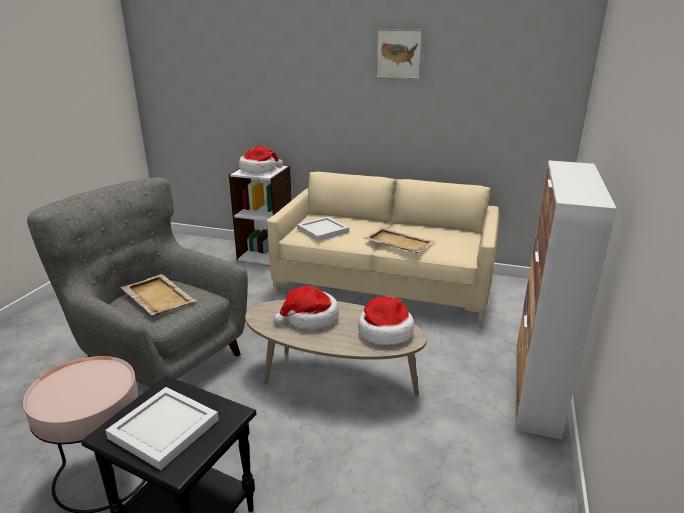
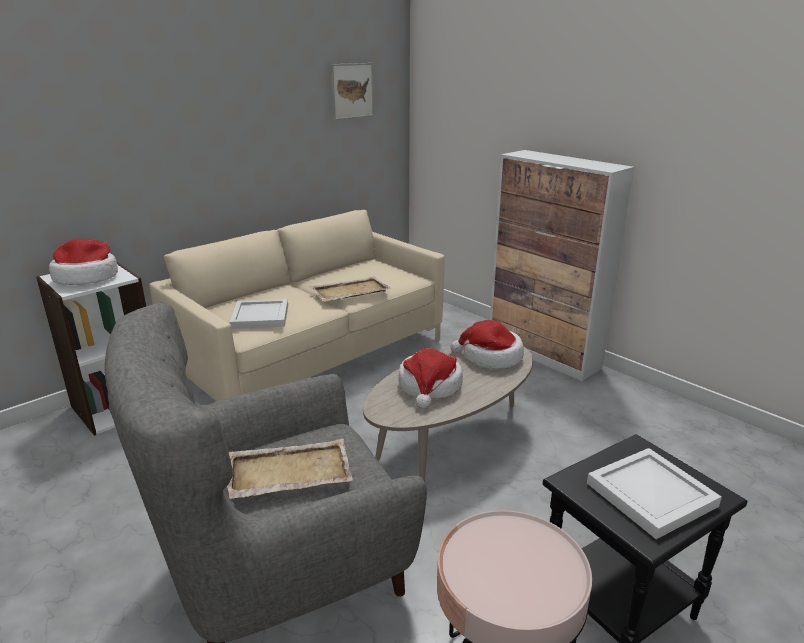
camera: 60 degrees left, 0 degrees up
picture [375,29,423,79] -> picture moved to [331,63,374,120]

